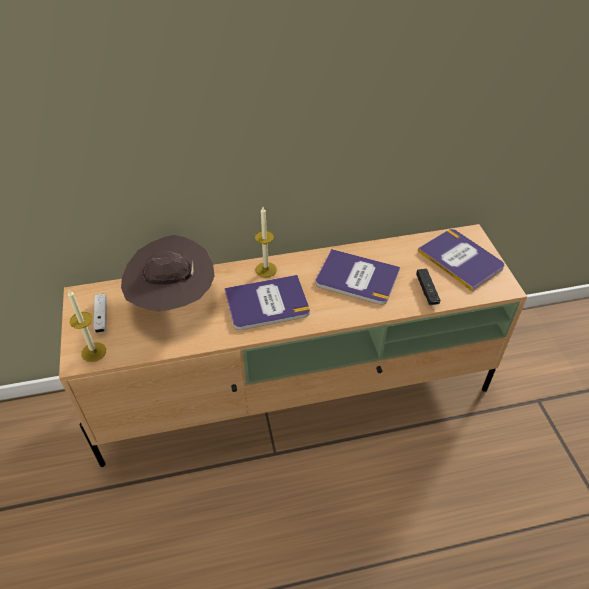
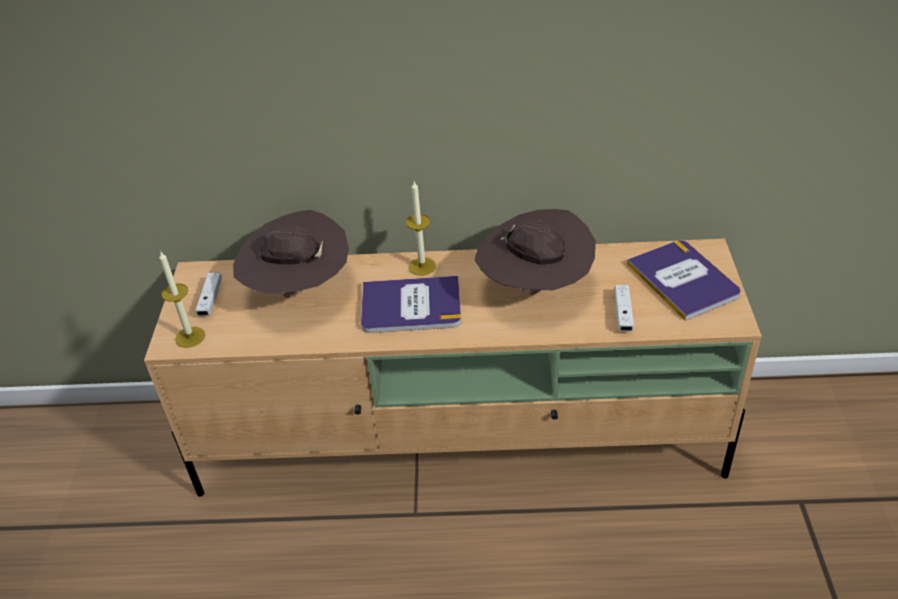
camera: 15 degrees right, 5 degrees down
book [316,249,400,305] -> brown hat [474,209,596,296]
black game controller [416,269,440,305] -> white game controller [615,285,634,331]

